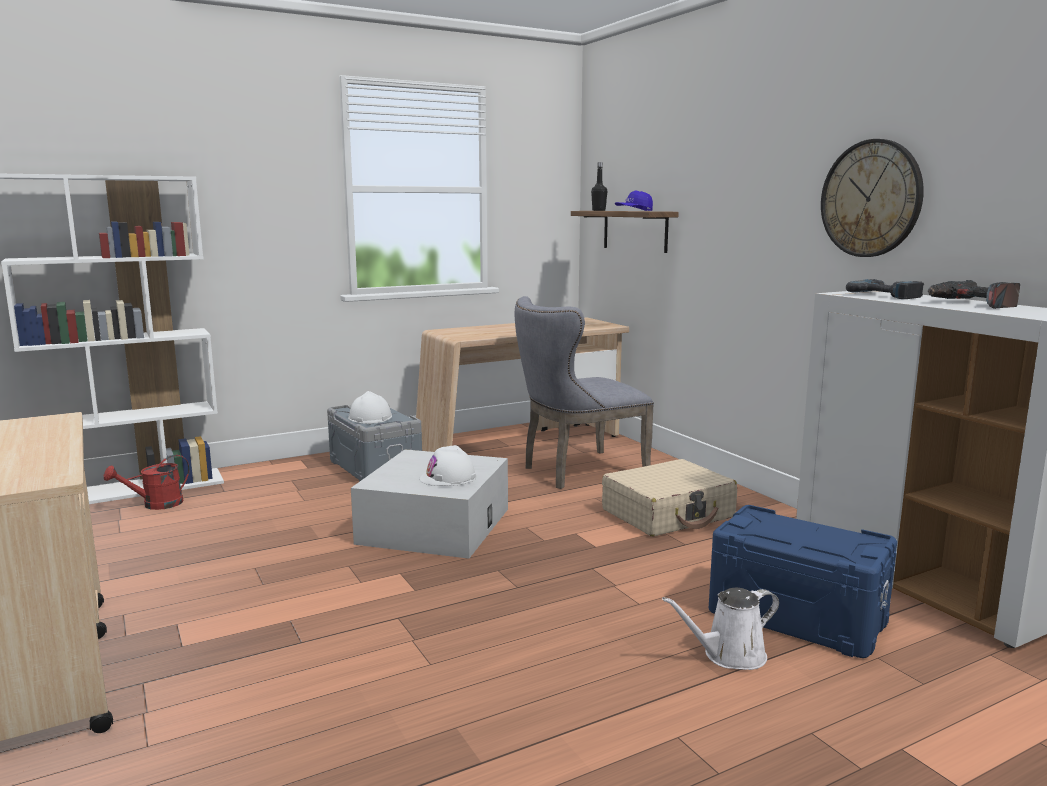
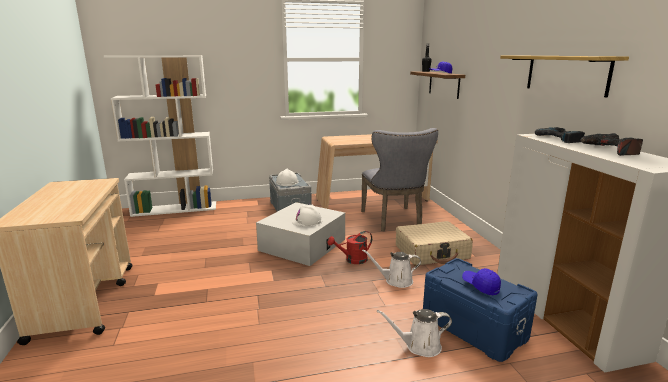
camera: 15 degrees right, 5 degrees up
red watering can [104,455,190,510] -> red watering can moved to [328,231,372,264]
grey chair [515,296,654,489] -> grey chair turned 90 degrees counterclockwise [361,128,438,231]
wall clock [821,139,924,257] -> shelf [500,56,629,98]
none -> white watering can [362,249,421,288]
none -> blue cap [462,268,501,296]

